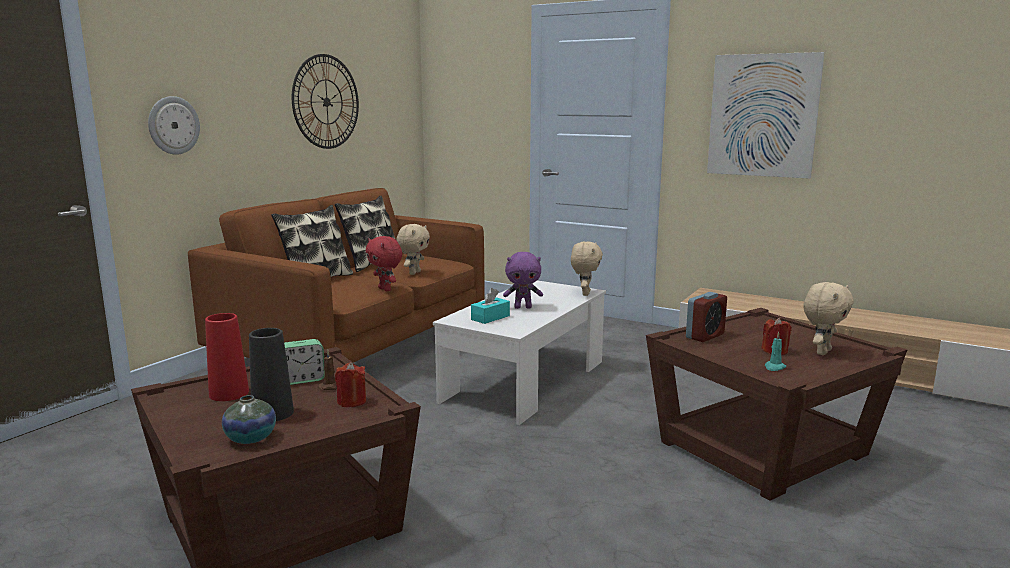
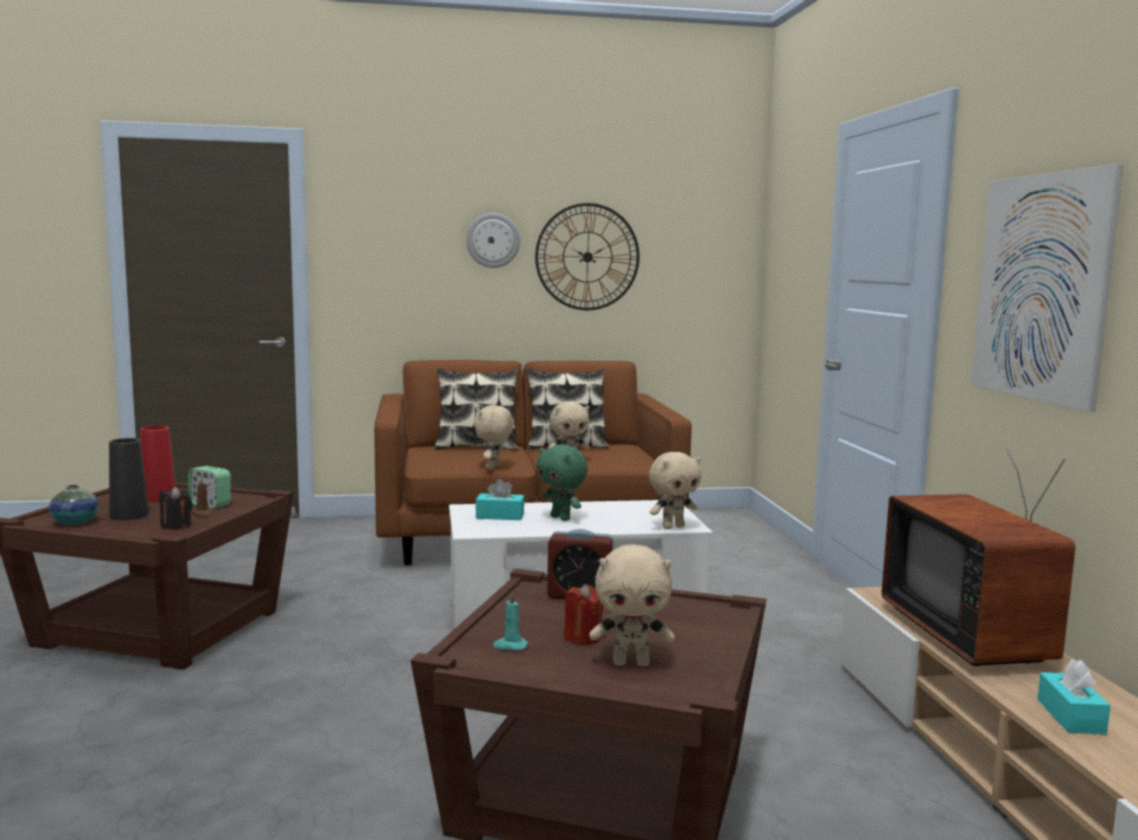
camera: 50 degrees right, 5 degrees down
wall clock [148,96,200,155] -> wall clock moved to [466,213,520,268]
red candle [335,362,366,407] -> black candle [160,487,192,530]
red plush toy [366,236,402,291] -> beige plush toy [474,405,513,469]
purple plush toy [503,252,543,309] -> green plush toy [536,445,588,521]
none -> television [882,449,1075,666]
none -> turquoise tissue box [1037,659,1110,734]

